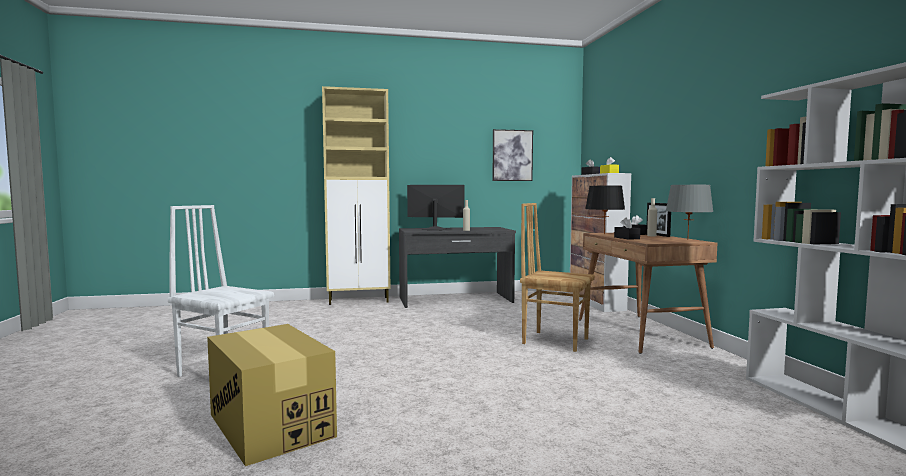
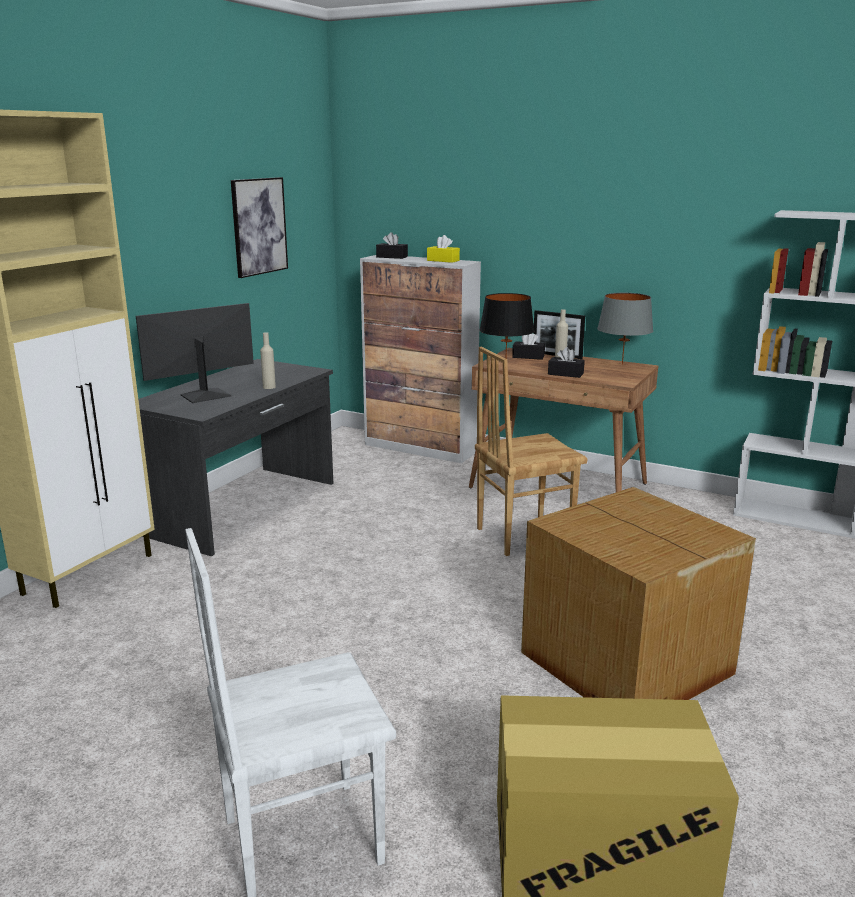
camera: 50 degrees left, 15 degrees up
none -> cardboard box [521,487,756,700]

